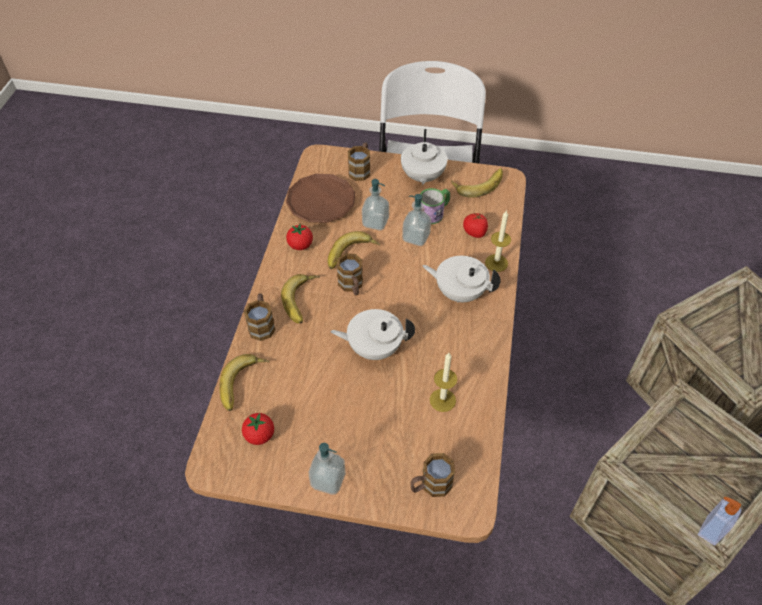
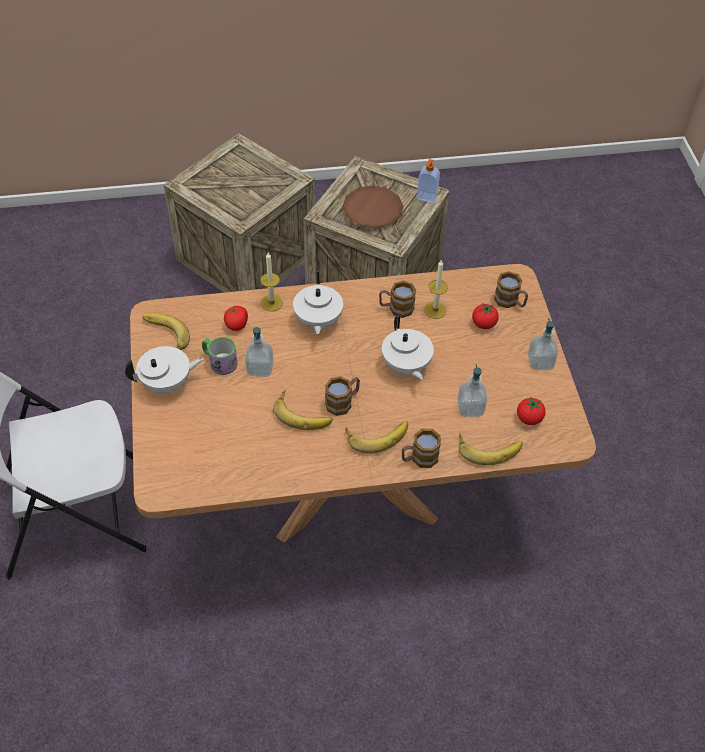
camera: 110 degrees left, 0 degrees up
brown plate [286,174,355,223] -> brown plate moved to [342,185,404,228]
tomato [286,224,313,250] -> tomato moved to [472,303,499,329]
mug [348,142,370,181] -> mug moved to [379,281,416,318]
soap dispenser [362,179,389,230] -> soap dispenser moved to [458,364,487,417]

